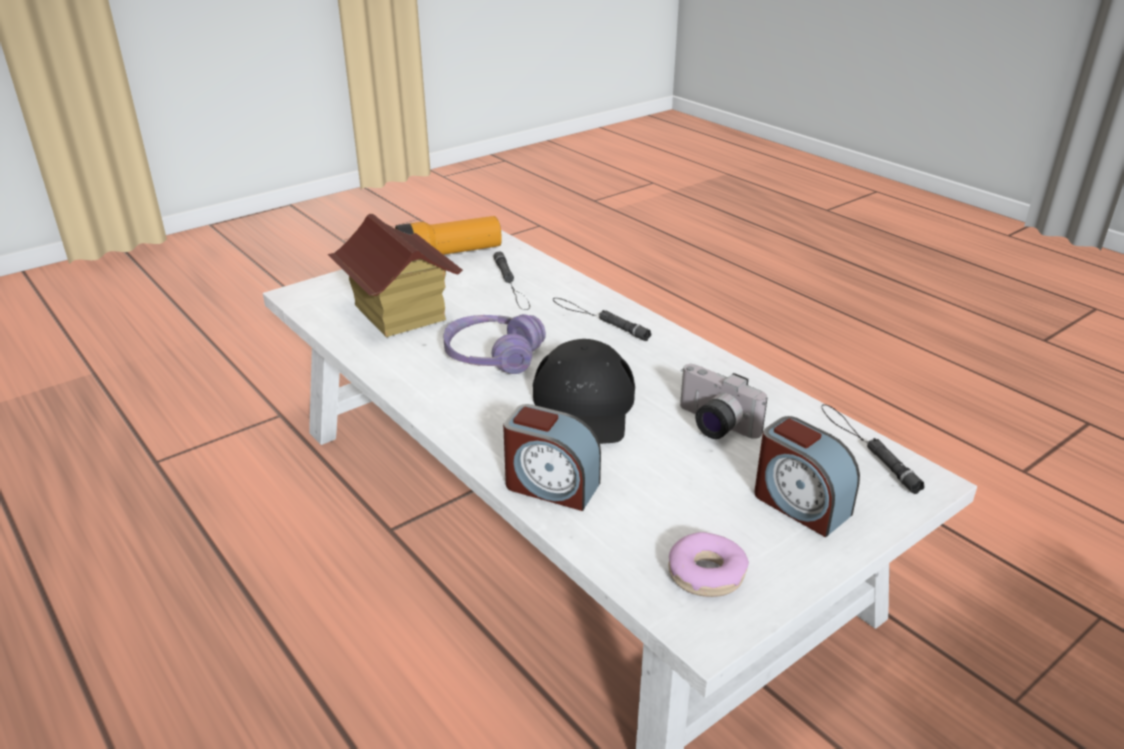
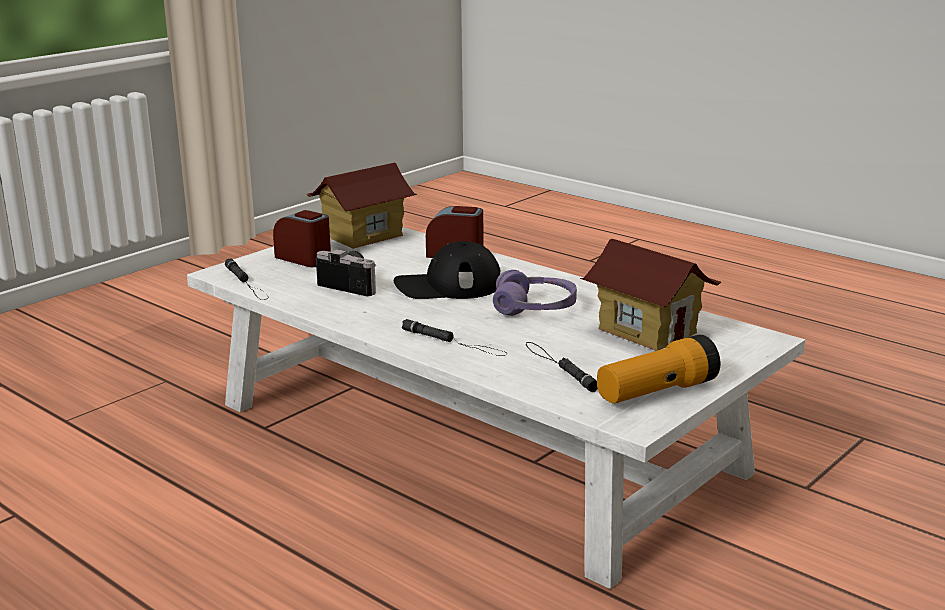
camera: 170 degrees right, 10 degrees down
black cap [533,339,635,444] -> black cap turned 90 degrees counterclockwise [394,241,500,299]
donut [669,532,749,597] -> toy house [306,163,417,249]

